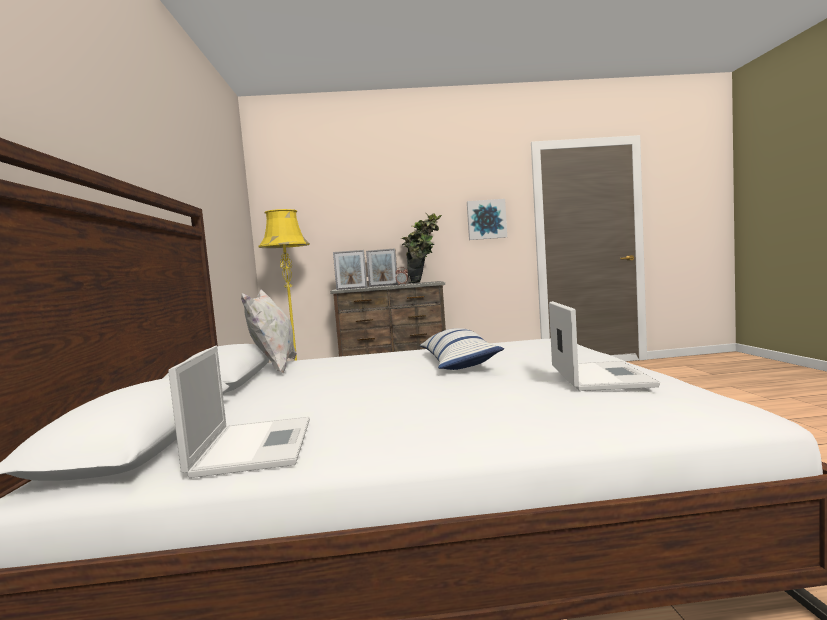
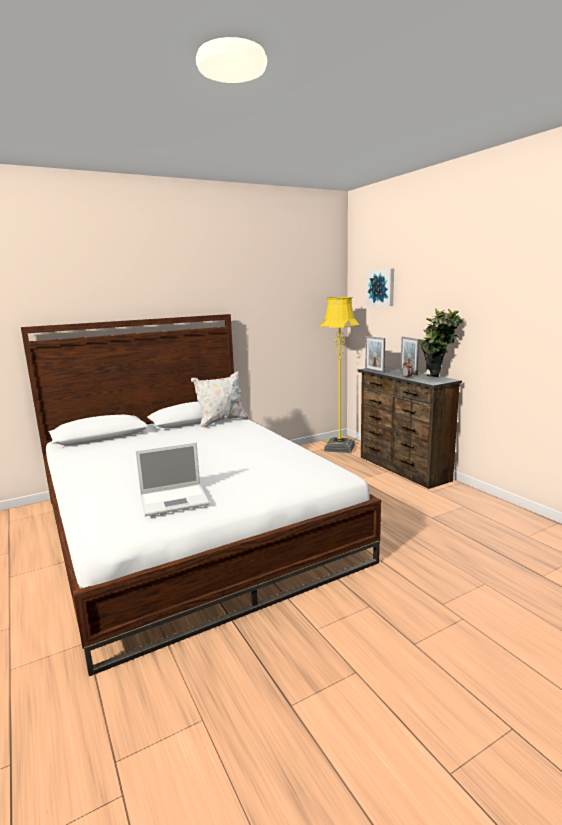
camera: 65 degrees right, 10 degrees up
laptop [168,346,310,478] -> none
pillow [420,328,504,370] -> none
picture [467,199,507,240] -> picture moved to [367,269,394,306]

